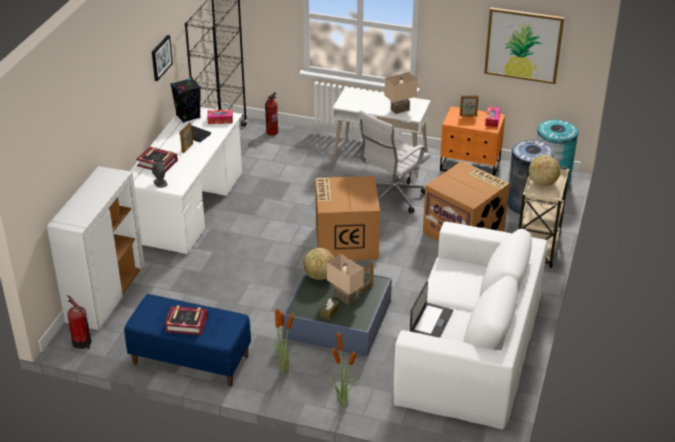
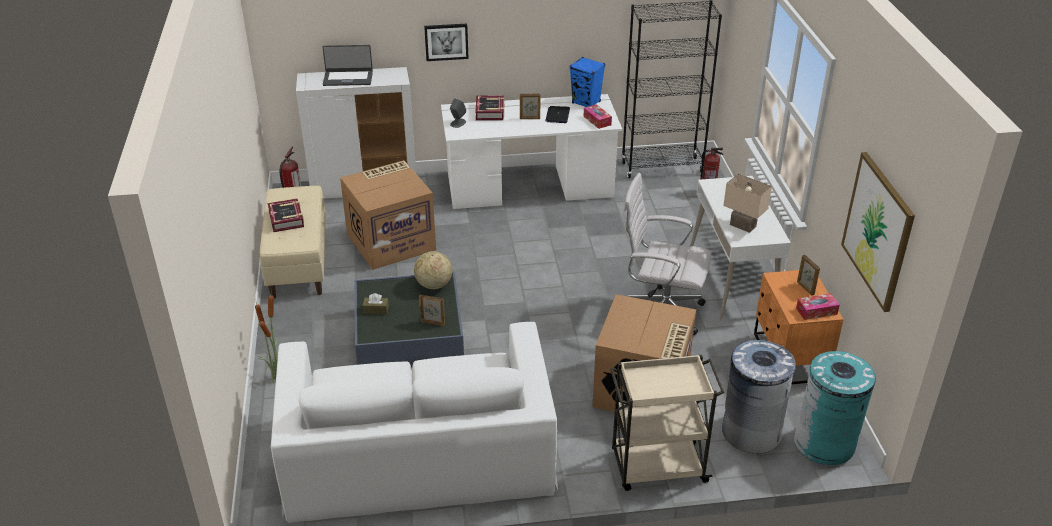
camera: 65 degrees right, 0 degrees up
blue bench [124,294,251,387] -> beige bench [260,185,326,299]
picture [152,35,173,81] -> picture moved to [424,24,469,61]
black speaker [170,78,201,123] -> blue speaker [570,57,605,107]
potted plant [271,309,296,373] -> none
cardboard box [315,176,380,260] -> cardboard box moved to [340,160,436,270]
beige table lamp [327,254,364,305] -> none
laptop [410,281,453,338] -> laptop moved to [323,45,373,86]
globe [529,155,560,186] -> none

